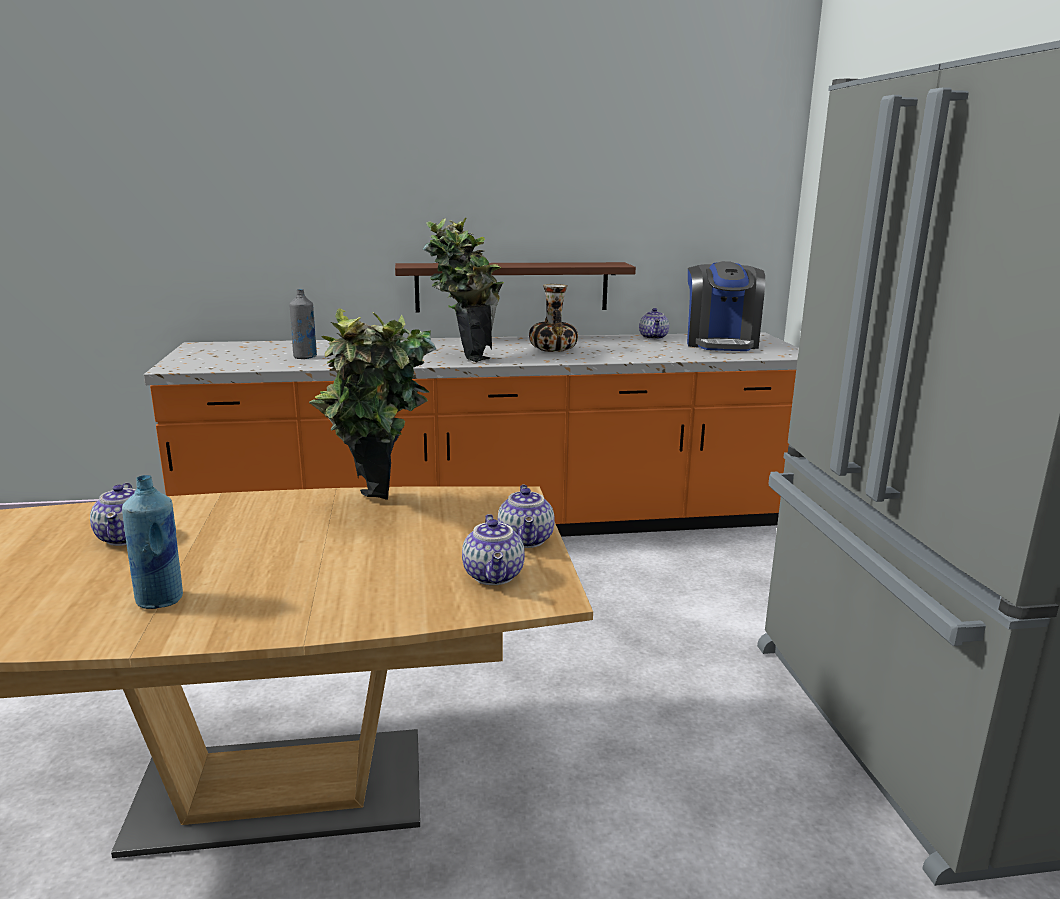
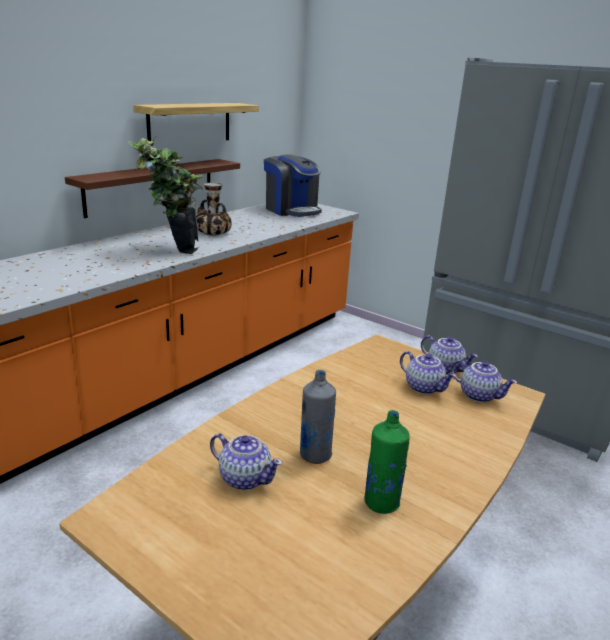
camera: 45 degrees left, 5 degrees up
blue bottle [122,475,183,609] -> green bottle [364,410,410,514]
grey bottle [289,289,317,359] -> grey bottle moved to [300,370,336,464]
potted plant [309,309,436,500] -> none
teapot [639,308,669,340] -> teapot moved to [400,351,456,395]
none -> shelf [133,103,259,141]

